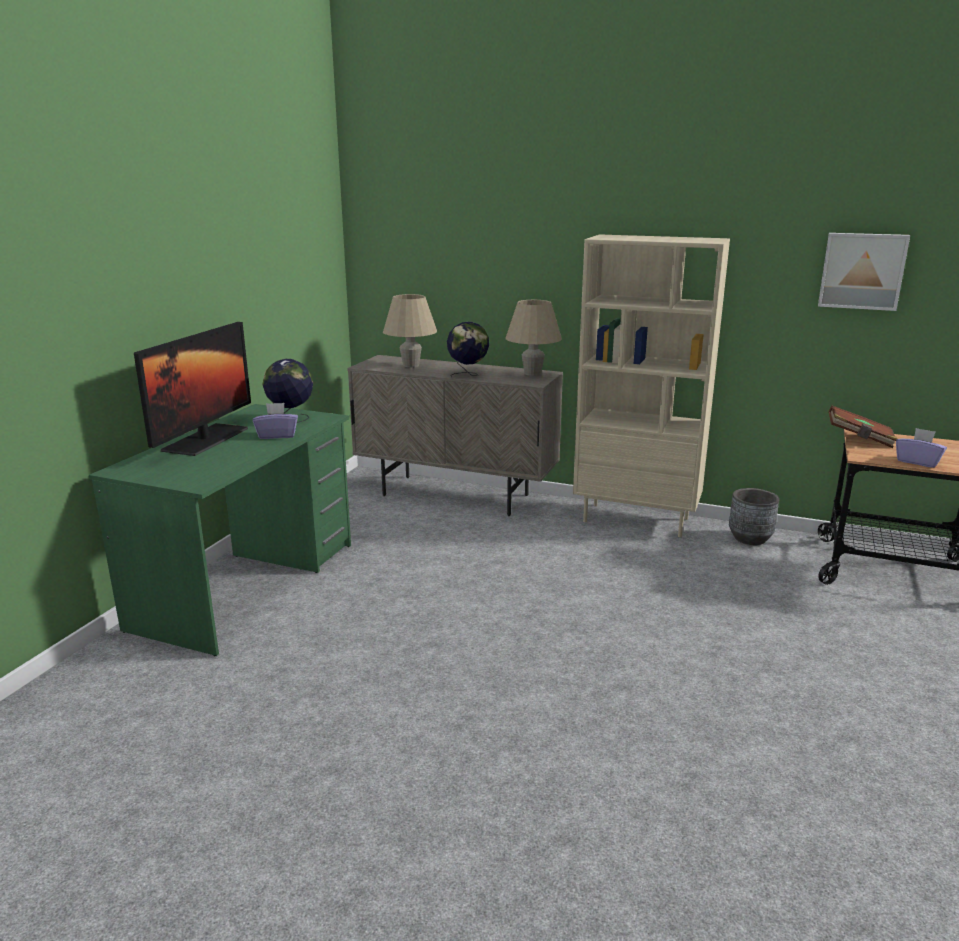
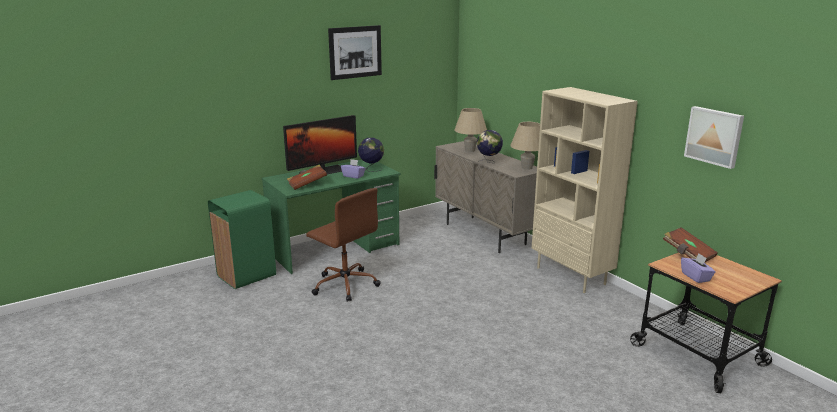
camera: 35 degrees right, 0 degrees up
grey planter [729,488,779,545] -> none
none -> green trash can [208,190,276,289]
none -> brown book [287,165,327,190]
none -> brown office chair [306,188,381,302]
none -> picture [328,25,382,80]

